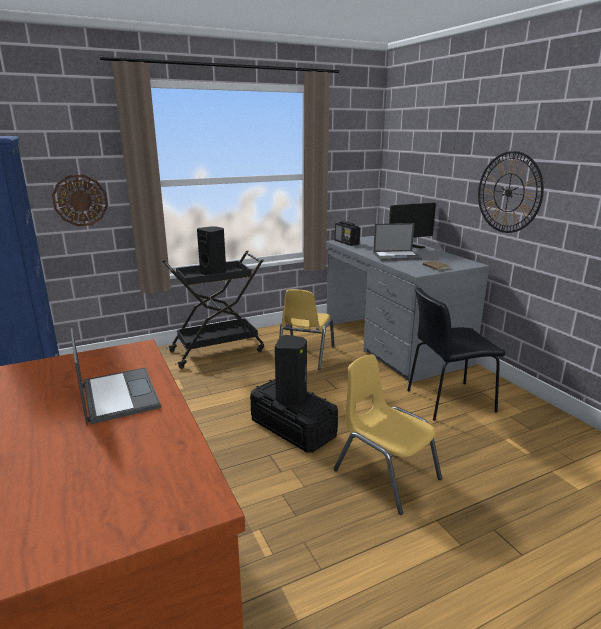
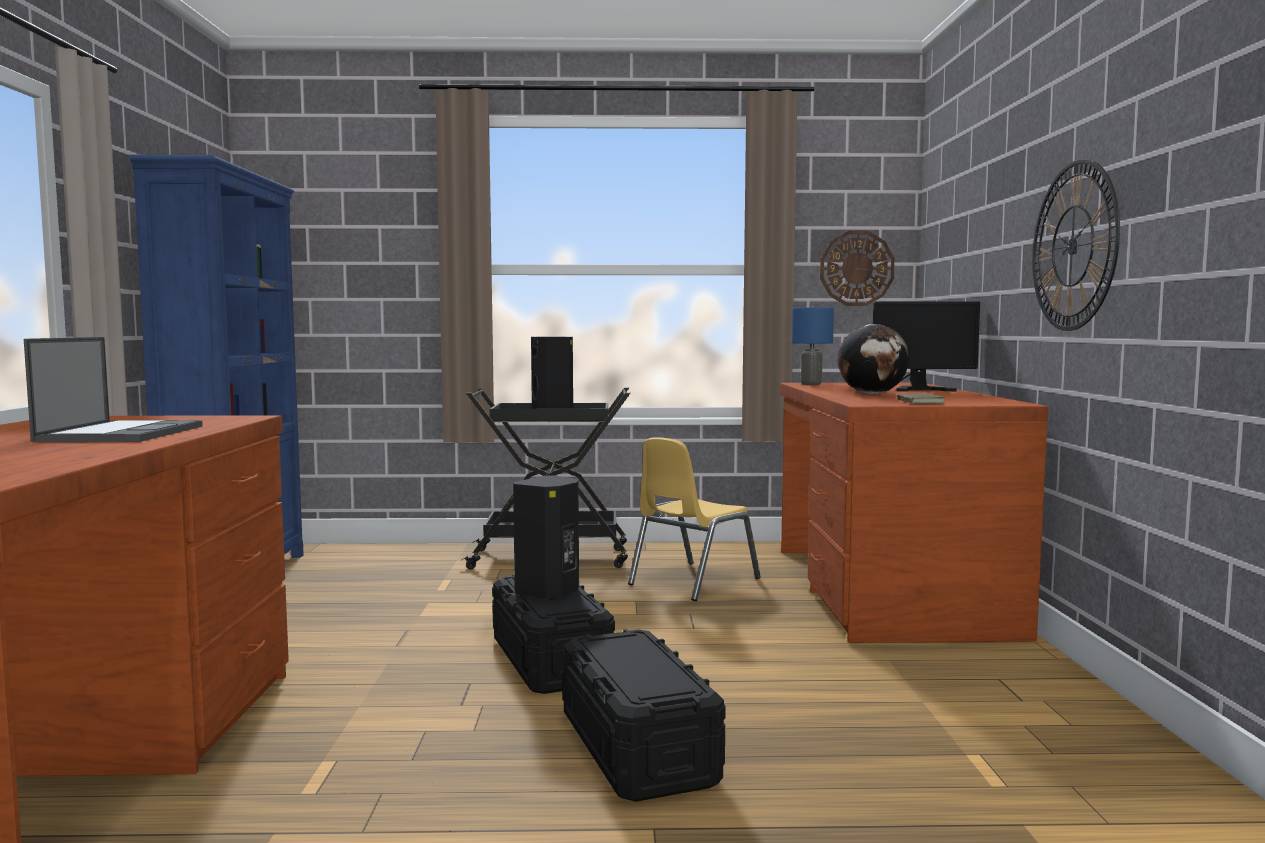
camera: 25 degrees right, 15 degrees down
wall clock [52,175,108,226] -> wall clock moved to [820,231,895,306]
grey desk [326,236,490,383] -> brown desk [780,383,1048,643]
yellow chair [334,354,442,515] -> black storage box [562,629,726,802]
radio [335,221,360,246] -> blue table lamp [791,306,834,385]
laptop [373,223,422,261] -> globe [838,324,909,394]
black chair [407,288,505,421] -> none

